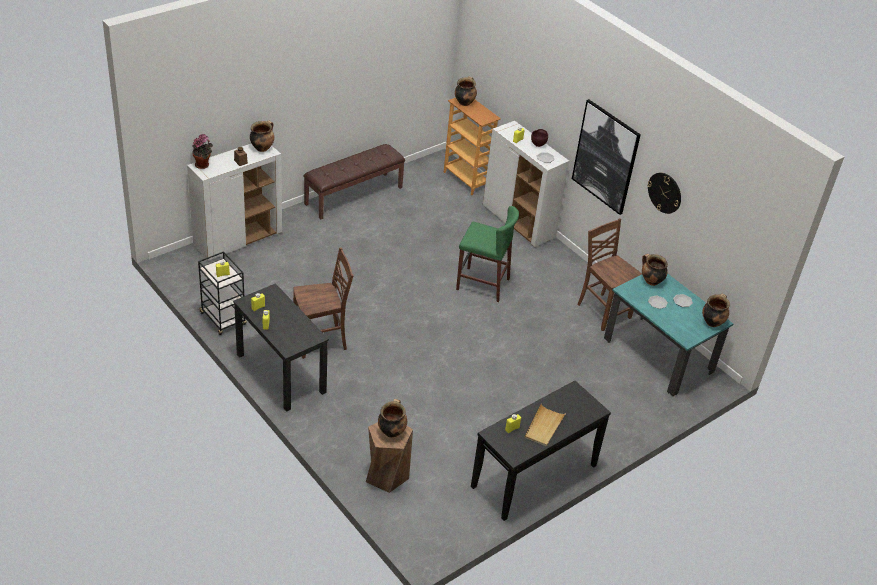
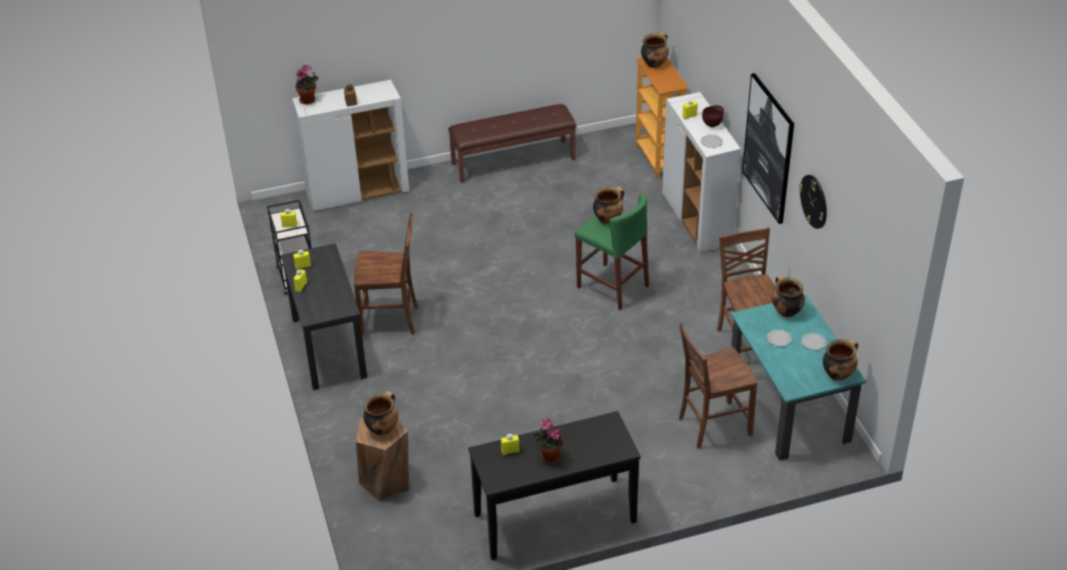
camera: 25 degrees right, 0 degrees up
cooking pot [250,120,274,152] -> cooking pot moved to [593,186,624,224]
beige tray [524,404,566,447] -> potted plant [533,418,563,464]
none -> brown chair [679,323,757,449]

